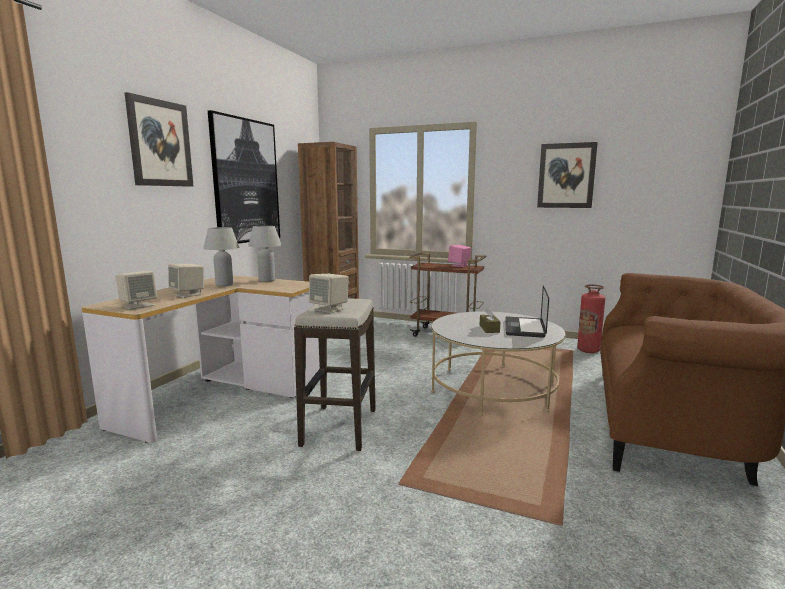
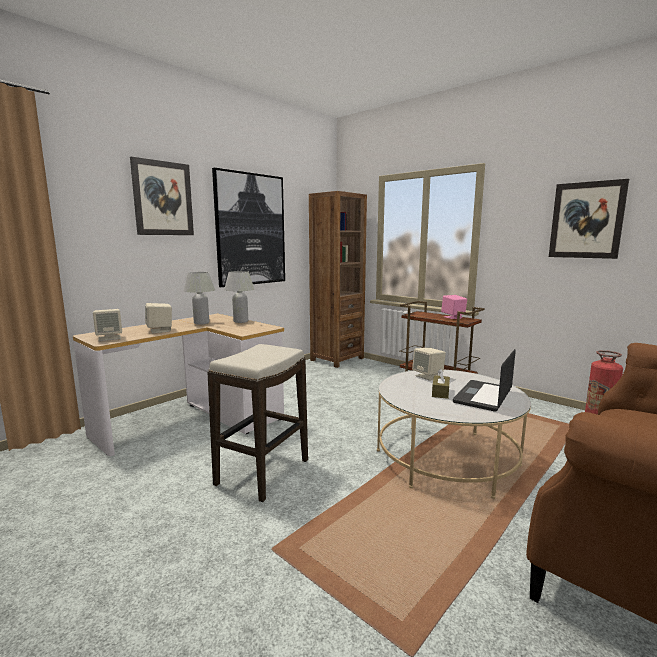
camera: 20 degrees right, 0 degrees up
beige speaker [309,274,349,313] -> beige speaker moved to [412,348,446,381]

